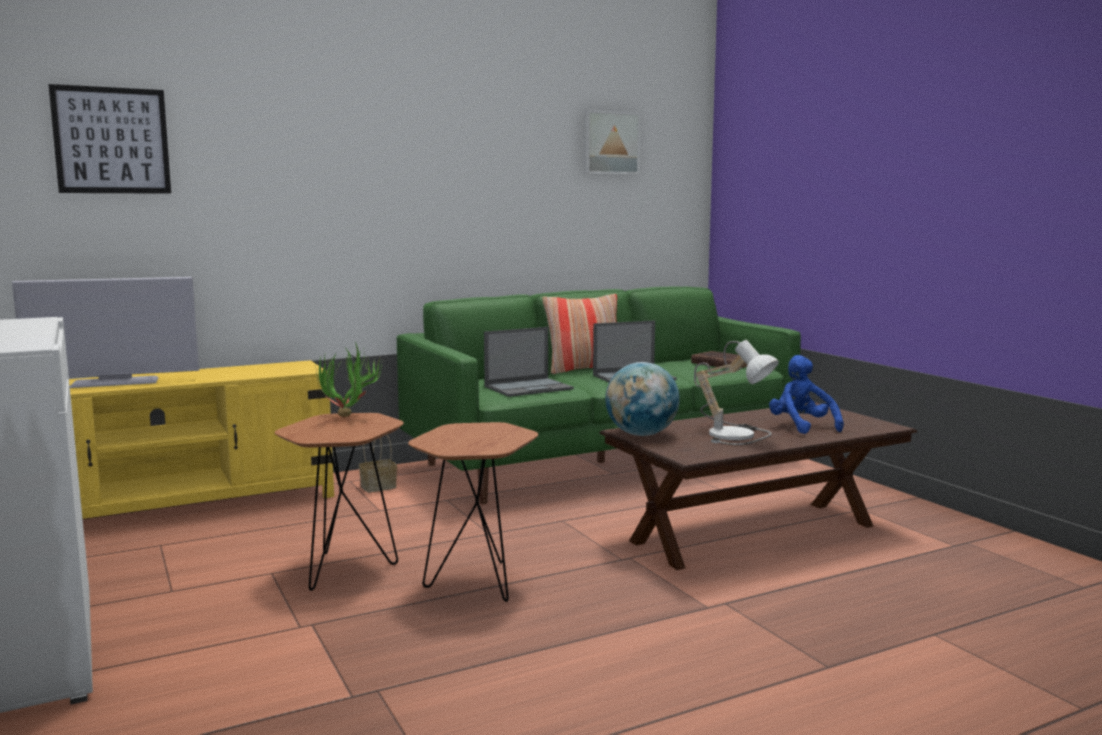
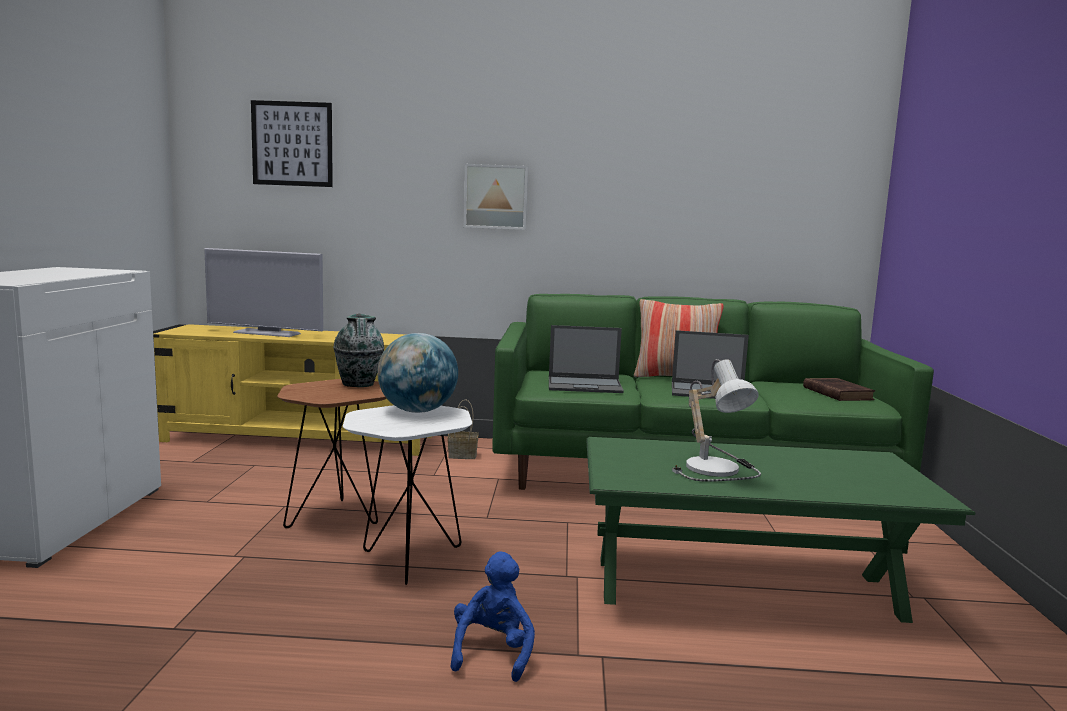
camera: 30 degrees right, 0 degrees up
potted plant [316,341,384,417] -> vase [333,314,384,387]
brown side table [408,422,538,602] -> white side table [343,405,472,585]
picture [583,110,641,175] -> picture moved to [464,164,528,230]
brown coffee table [599,402,917,570] -> green coffee table [586,437,975,623]
globe [605,362,680,436] -> globe moved to [377,333,458,413]
blue plush toy [769,355,844,434] -> blue plush toy moved to [451,551,535,682]

